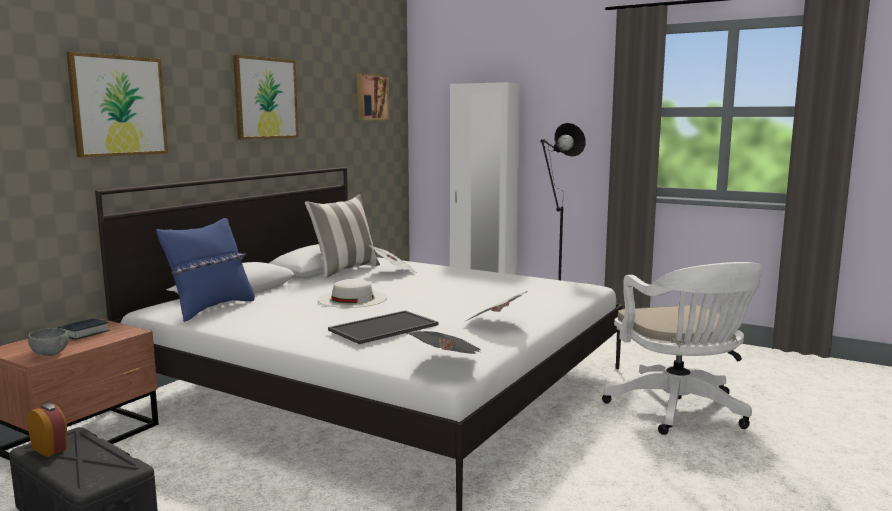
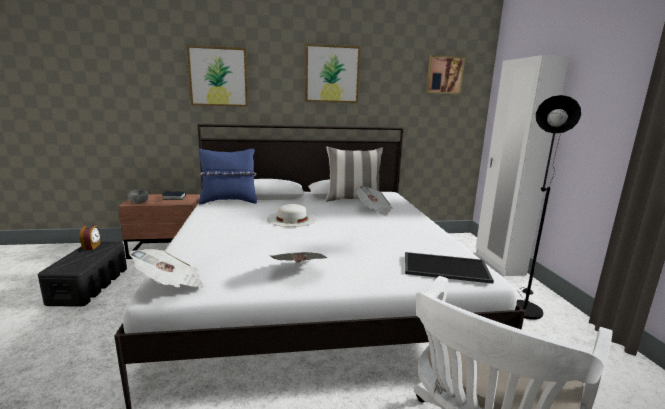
camera: 50 degrees right, 5 degrees up
tray [328,310,439,344] -> tray moved to [405,252,494,284]

